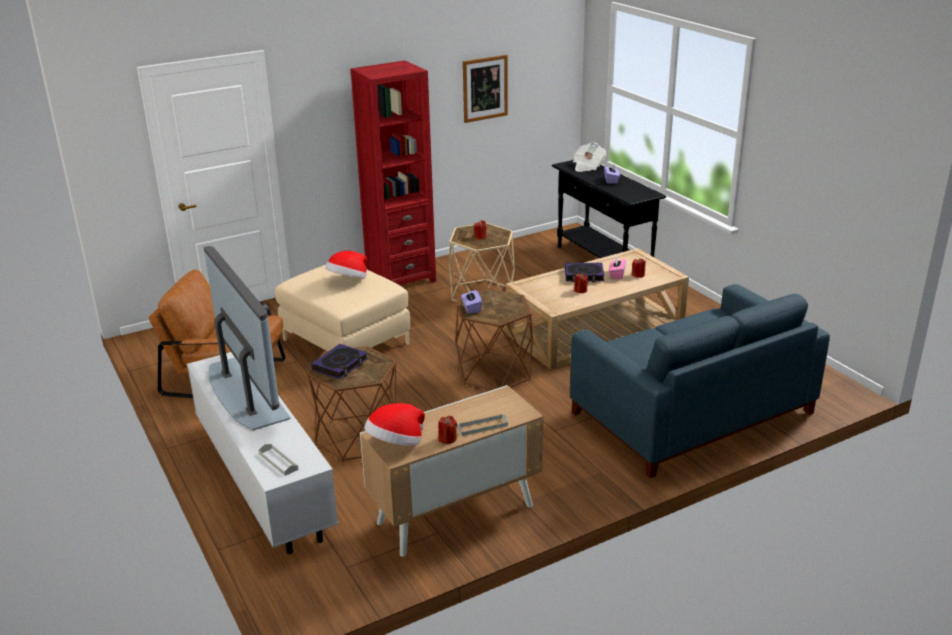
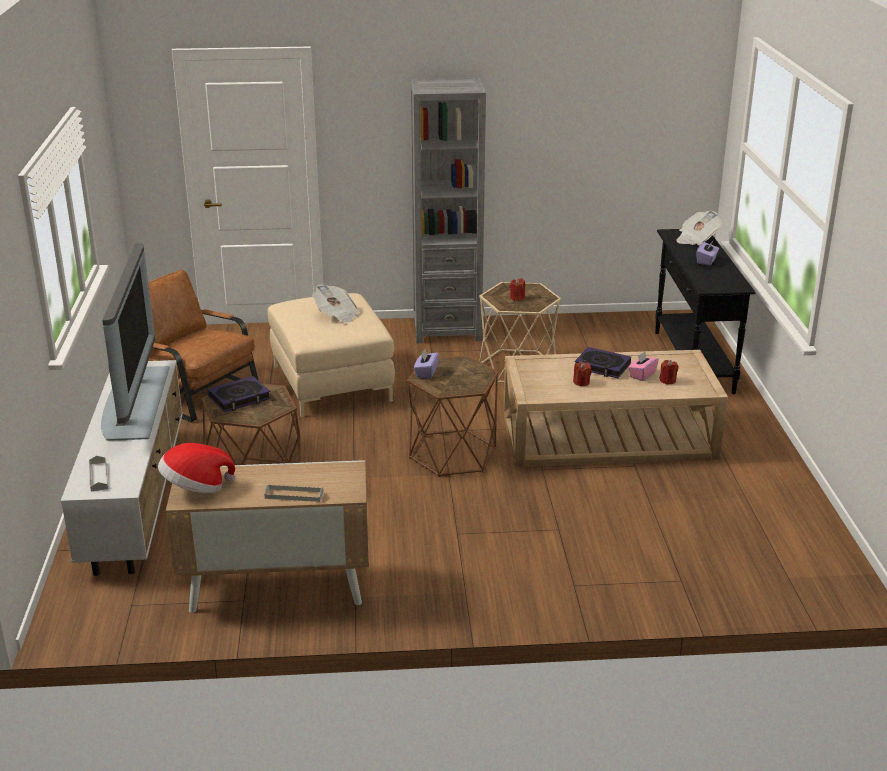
camera: 25 degrees right, 0 degrees up
hat [325,251,367,279] -> newspaper [312,284,359,323]
red bookcase [351,61,436,285] -> grey bookcase [411,78,486,343]
red candle [438,416,457,444] -> none
picture [463,55,508,123] -> none
blue sofa [570,284,830,478] -> none

